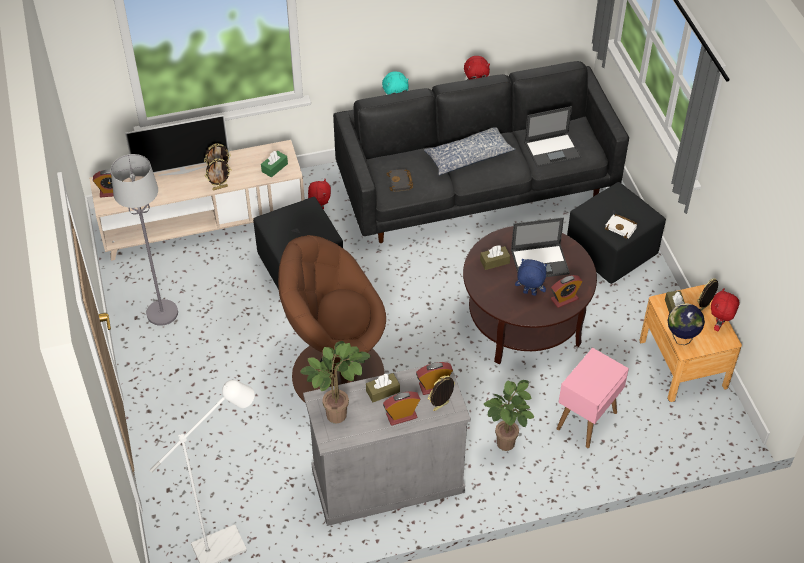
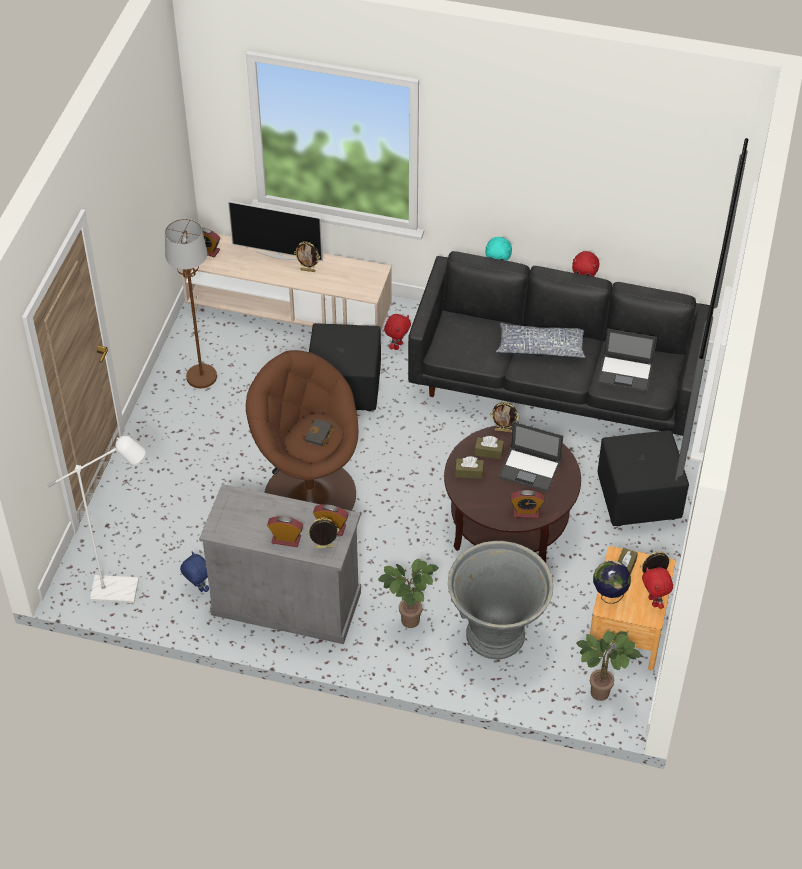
camera: 30 degrees right, 0 degrees up
grey floor lamp [111,154,178,326] -> brown floor lamp [165,219,217,388]
picture frame [205,158,231,190] -> picture frame moved to [490,402,519,432]
green tissue box [261,151,288,178] -> none
potted plant [300,341,371,423] -> potted plant moved to [576,631,641,701]
brown tissue box [366,373,400,402] -> brown tissue box moved to [455,456,484,479]
black book [386,169,413,192] -> black book moved to [302,419,335,447]
blue plush toy [515,259,547,296] -> blue plush toy moved to [180,552,209,592]
pink side table [556,348,629,448] -> grey planter [448,541,554,659]
white book [605,214,637,239] -> none
red plush toy [711,288,740,331] -> red plush toy turned 75 degrees counterclockwise [642,567,673,609]

